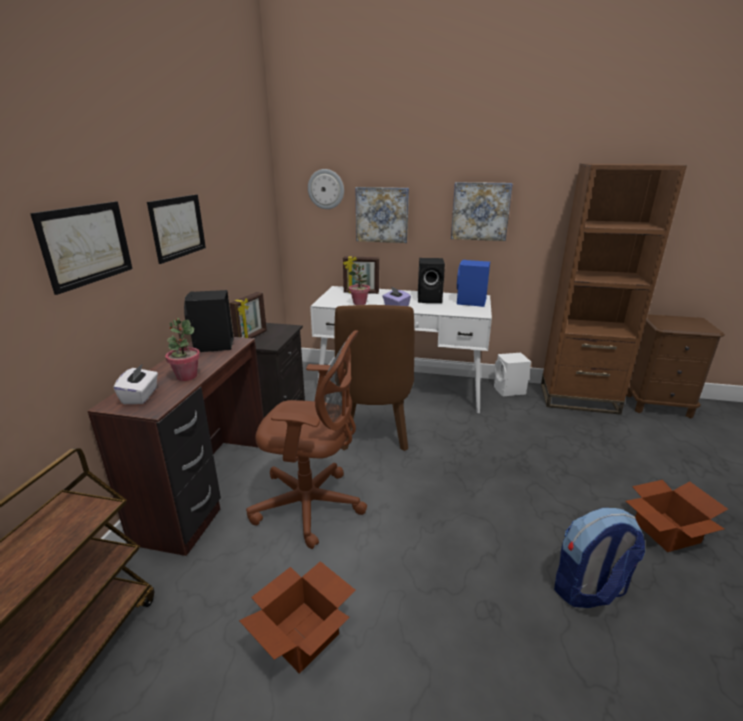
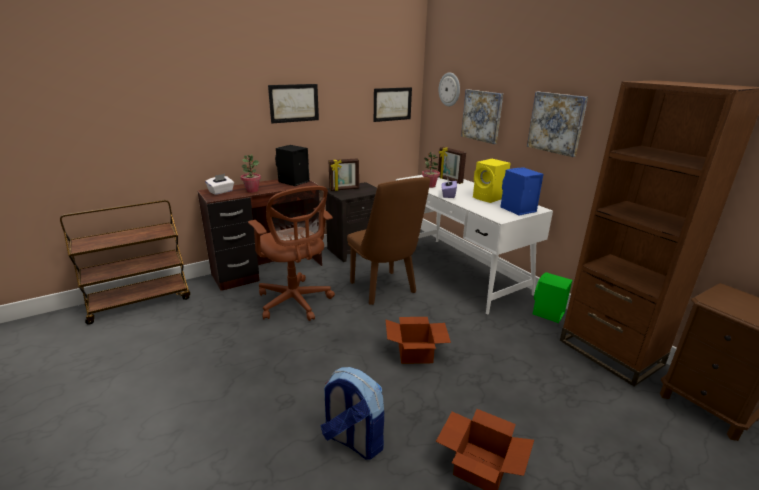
camera: 45 degrees right, 0 degrees up
picture [30,201,133,295] -> picture moved to [374,87,412,122]
cardboard box [239,561,356,673] -> cardboard box moved to [385,317,451,364]
brown chair [335,305,414,451] -> brown chair turned 75 degrees counterclockwise [347,177,430,305]
black speaker [418,258,445,303] -> yellow speaker [473,159,510,203]
white speaker [494,353,531,396] -> green speaker [533,272,572,323]

